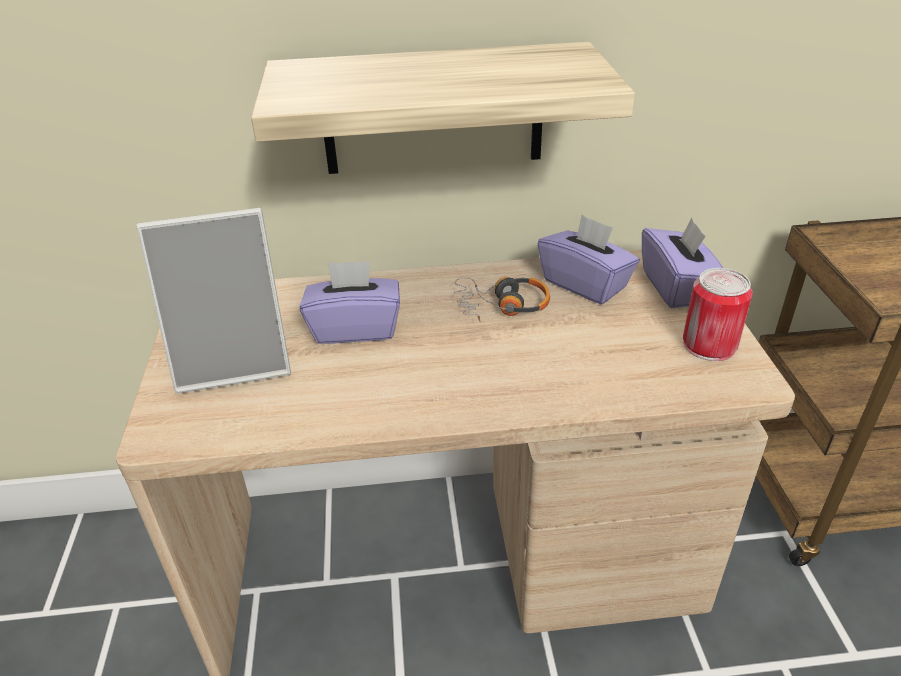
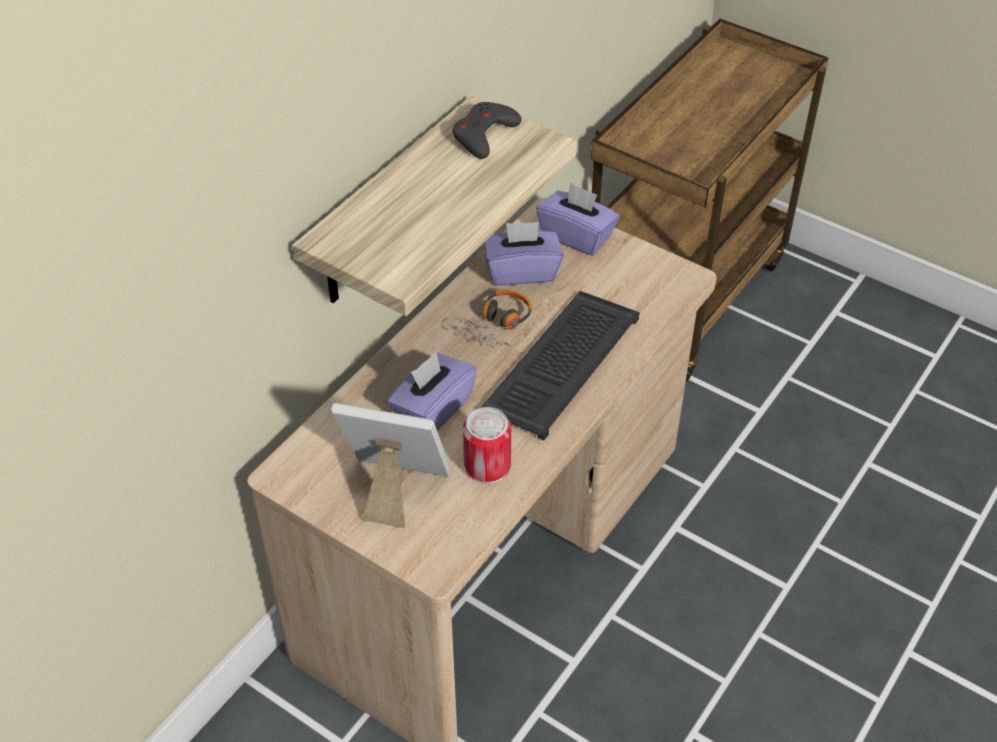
camera: 50 degrees left, 10 degrees up
picture frame [136,208,291,394] -> picture frame turned 105 degrees counterclockwise [331,403,451,528]
can [683,268,753,361] -> can moved to [463,407,511,484]
none -> grey game controller [452,102,522,159]
none -> keyboard [480,291,640,440]

